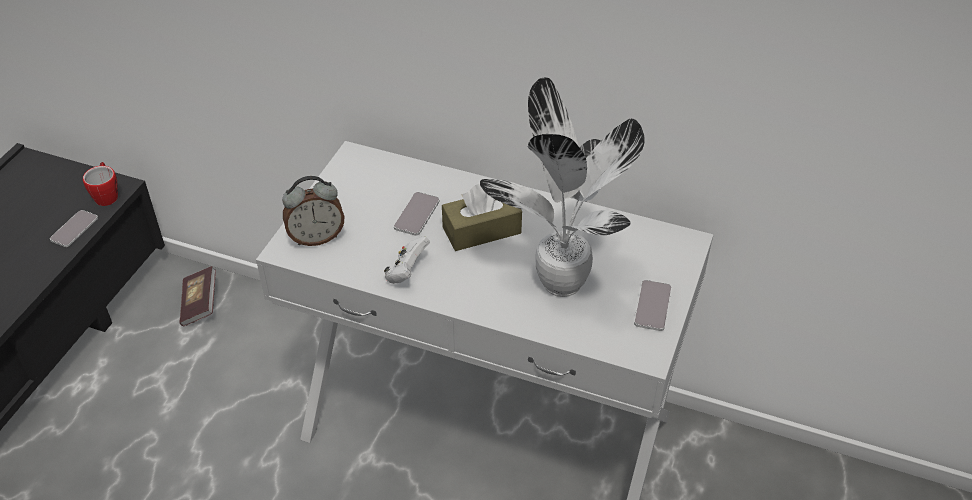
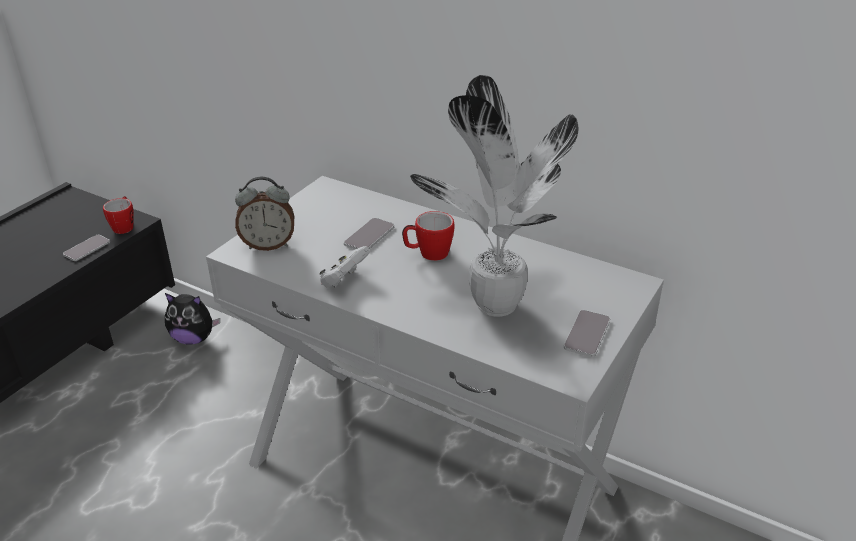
camera: 10 degrees right, 10 degrees down
book [179,266,216,327] -> plush toy [165,293,220,344]
brown tissue box [442,183,522,251] -> mug [402,211,454,261]

